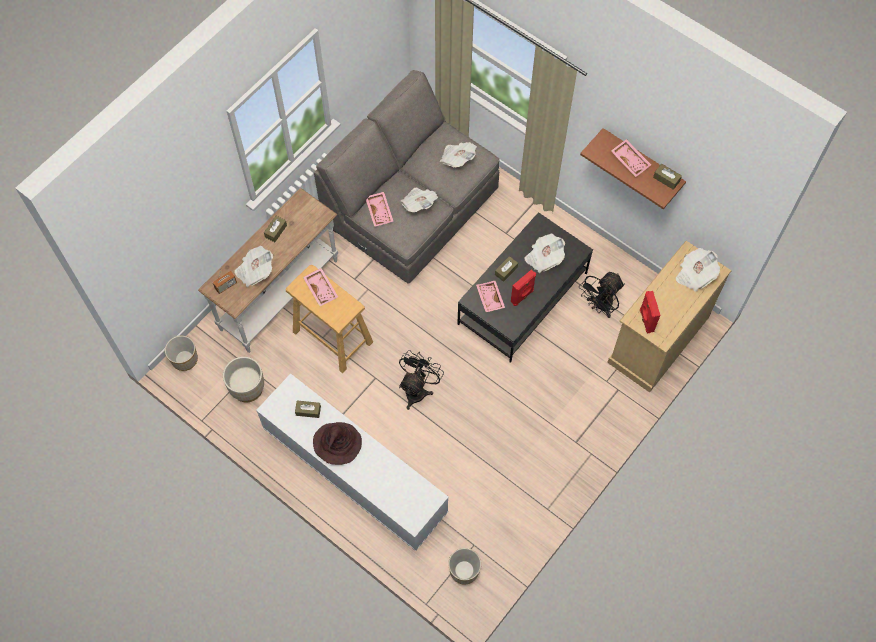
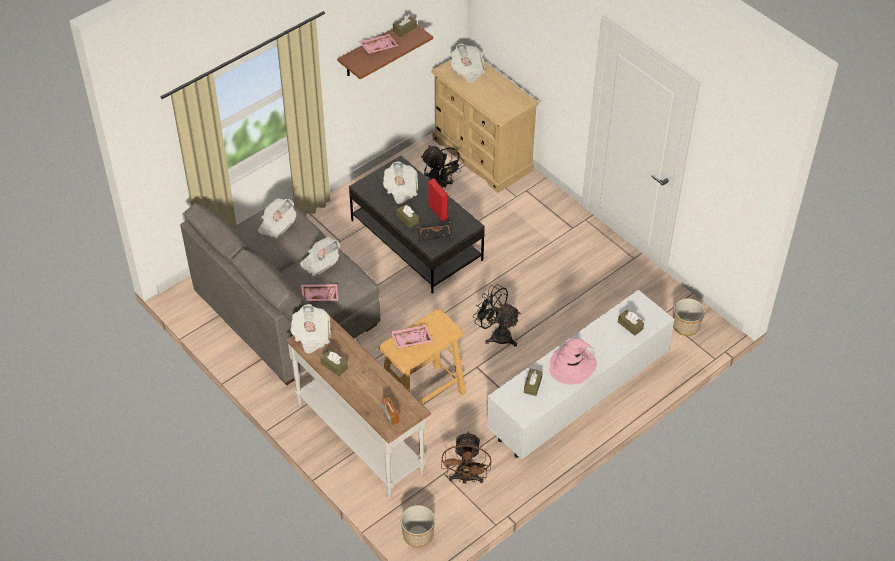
camera: 80 degrees left, 15 degrees down
beige planter [223,357,264,402] -> brown fan [441,431,491,484]
newspaper [235,246,273,287] -> newspaper moved to [290,304,331,354]
brown hat [313,422,362,465] -> pink hat [550,338,597,385]
pink tray [476,281,505,312] -> black tray [417,222,453,241]
red speaker [640,291,660,333] -> none
none -> brown tissue box [618,310,644,336]

